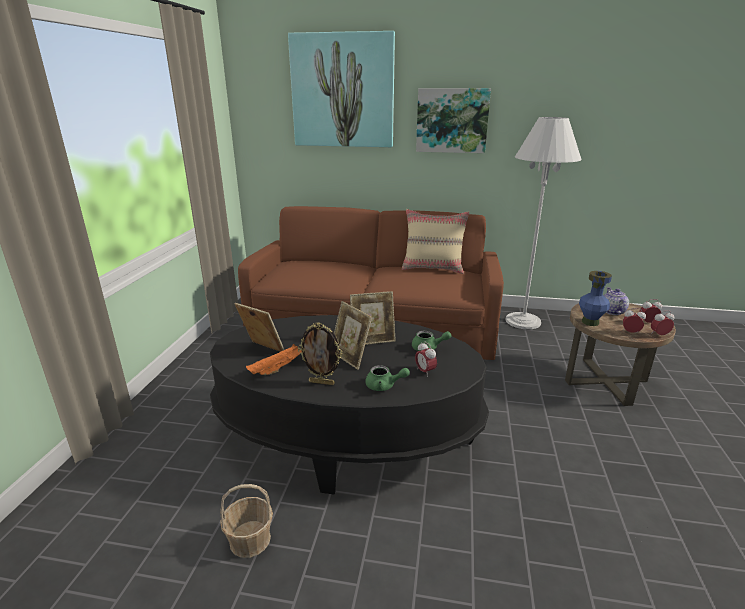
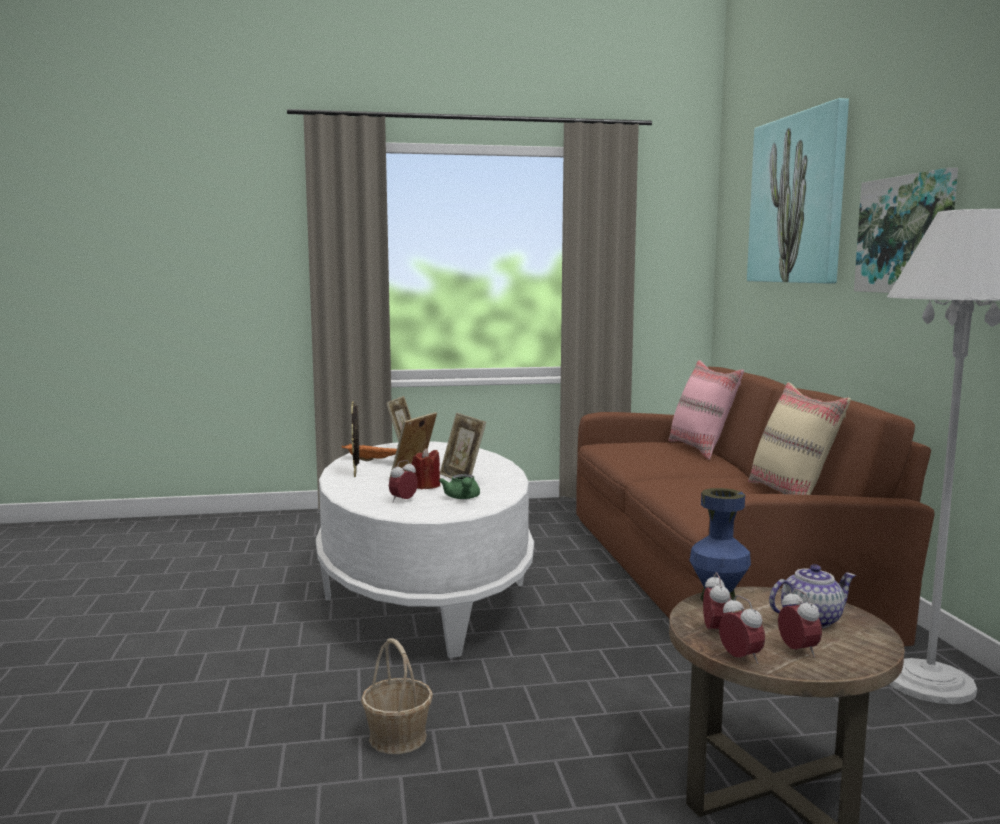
camera: 70 degrees right, 15 degrees down
black coffee table [210,315,489,494] -> white coffee table [316,441,534,658]
basket [220,484,273,558] -> basket moved to [361,638,433,754]
green teapot [365,365,410,391] -> none
none -> red candle [412,448,440,489]
none -> pink pillow [668,360,744,460]

